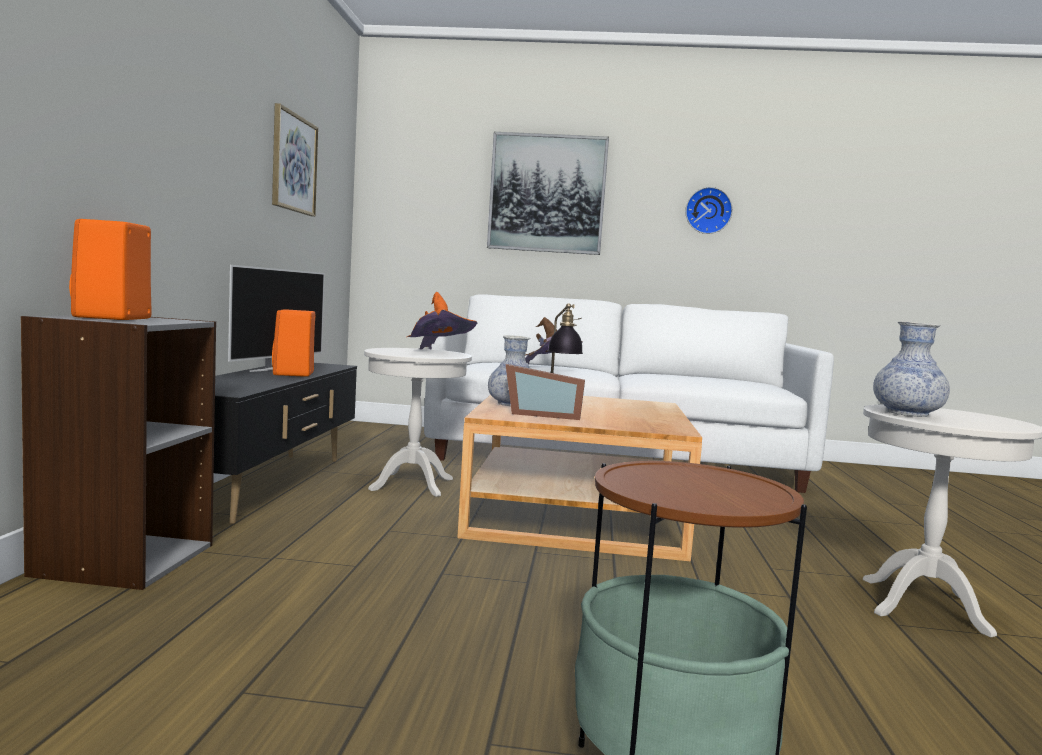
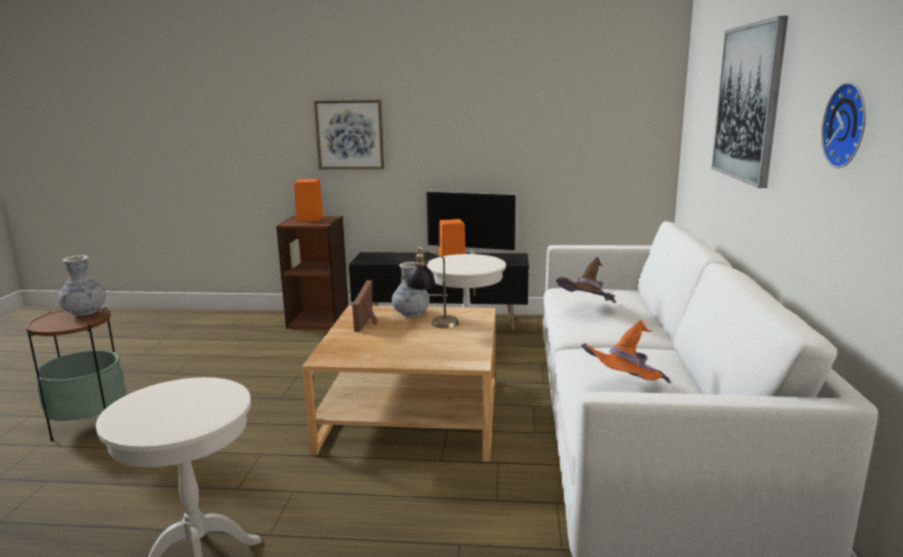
camera: 90 degrees right, 10 degrees up
grey bookcase [21,315,216,590] -> brown bookcase [276,216,349,329]
picture [272,103,318,217] -> picture moved to [314,100,384,169]
orange hat [407,292,477,350] -> orange hat moved to [581,320,671,383]
vase [873,321,950,417] -> vase moved to [58,255,106,316]

